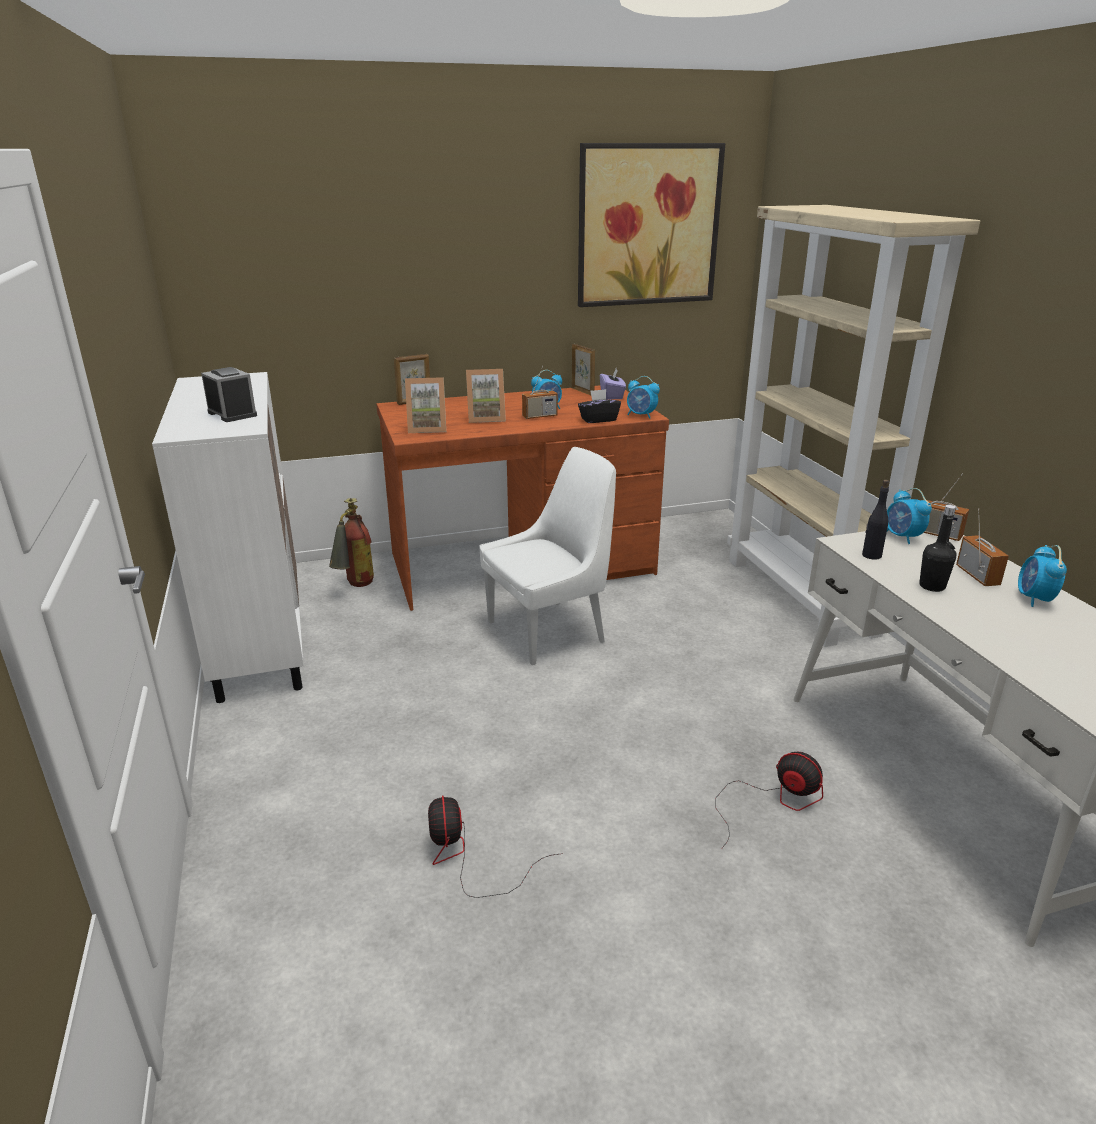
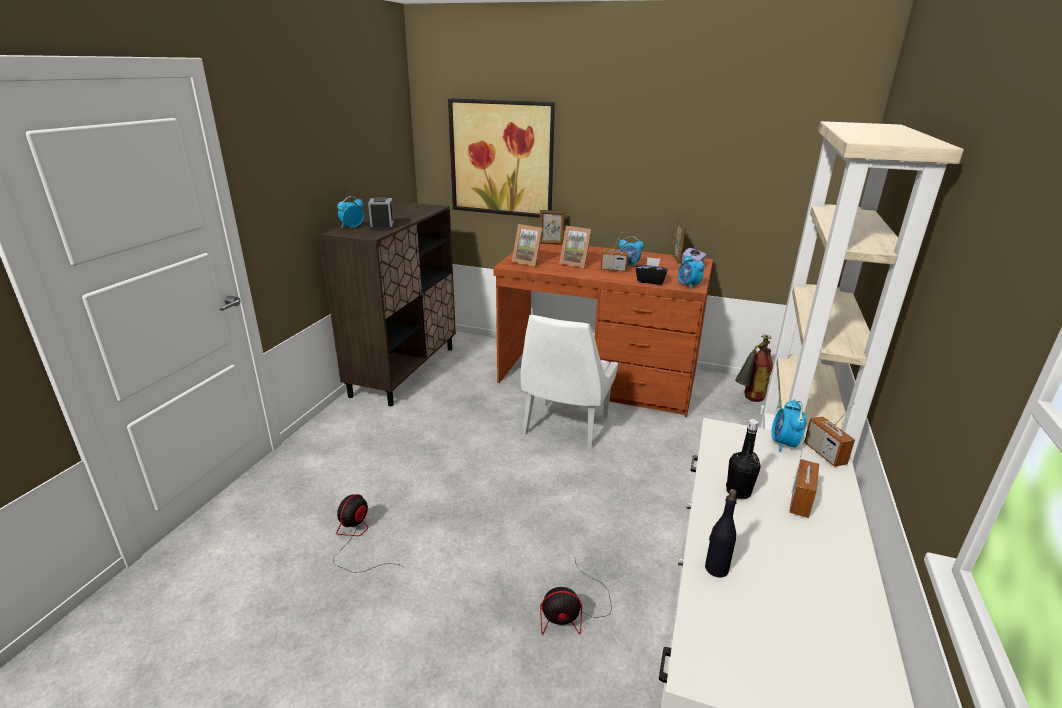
camera: 35 degrees right, 0 degrees up
white cabinet [152,372,304,703] -> brown cabinet [319,202,456,406]
fire extinguisher [329,498,374,587] -> fire extinguisher moved to [735,335,773,402]
white chair [480,447,616,665] -> white chair turned 105 degrees clockwise [521,315,618,449]
picture [578,143,725,307] -> picture moved to [448,98,555,218]
fan [715,752,823,848] -> fan turned 105 degrees clockwise [540,559,612,635]
black bottle [862,480,889,560] -> black bottle moved to [705,489,737,577]
alarm clock [1018,545,1067,607] -> alarm clock moved to [337,196,364,228]

